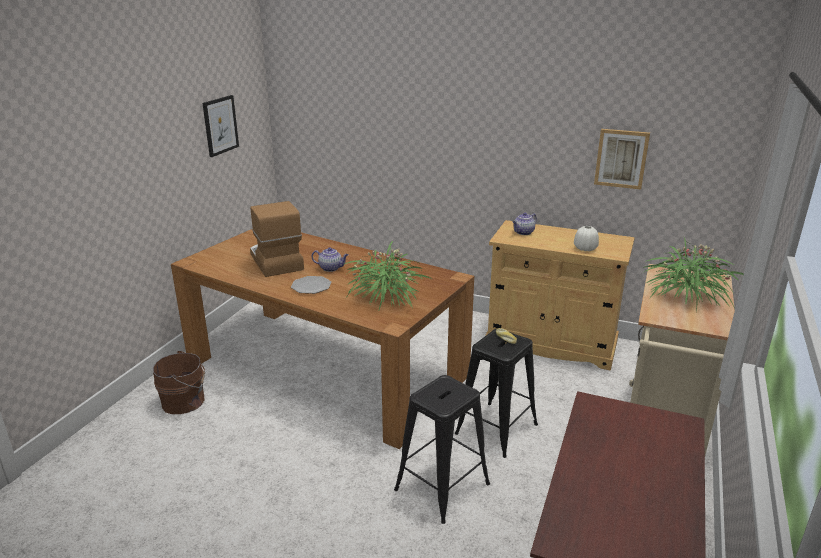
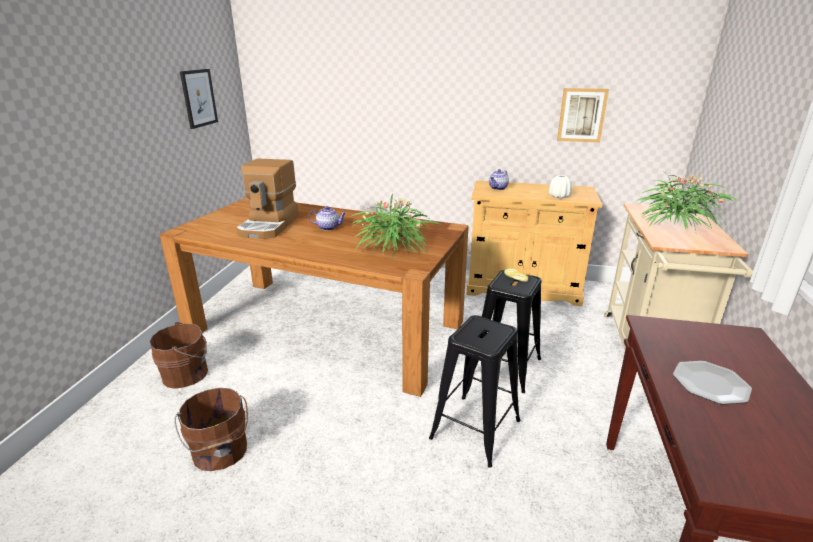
camera: 10 degrees left, 0 degrees up
coffee machine [250,201,304,277] -> coffee machine turned 135 degrees counterclockwise [237,159,299,239]
plate [291,276,331,294] -> plate moved to [673,361,752,404]
none -> brown bucket [174,388,248,471]

